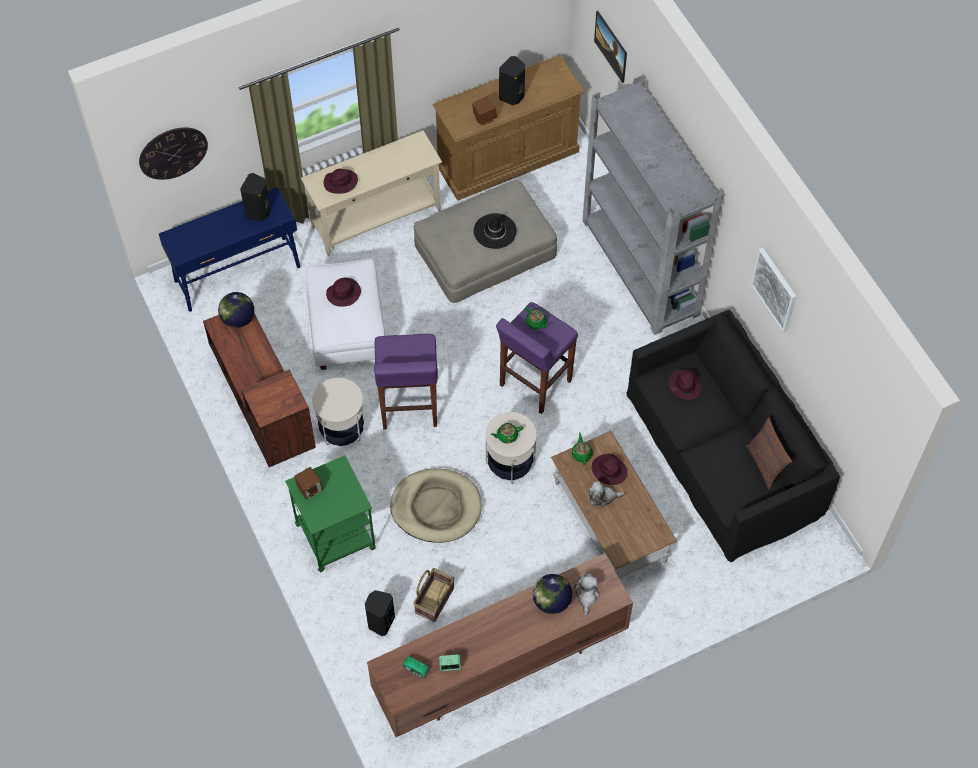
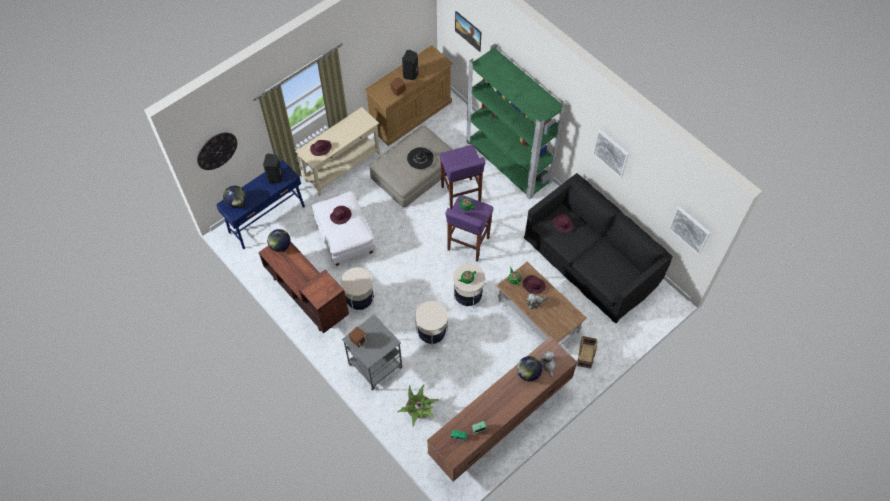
camera: 15 degrees left, 0 degrees up
green cart [285,455,376,573] -> grey cart [342,314,403,390]
black speaker [365,590,395,636] -> potted plant [397,384,439,427]
purple stool [374,334,438,429] -> purple stool moved to [440,145,485,209]
beige dog bed [390,468,482,543] -> beige side table [415,301,448,346]
basket [413,568,455,622] -> basket moved to [577,336,597,369]
grey bookcase [582,76,723,335] -> green bookcase [466,44,566,200]
brown pillow [746,417,792,490] -> none
none -> globe [223,186,246,208]
none -> picture [669,206,711,255]

